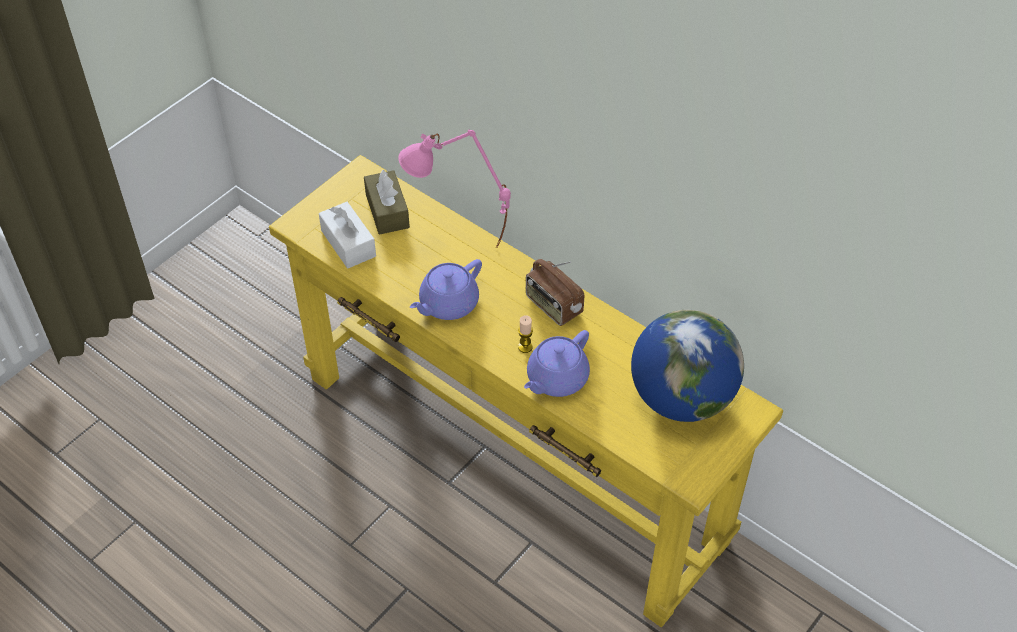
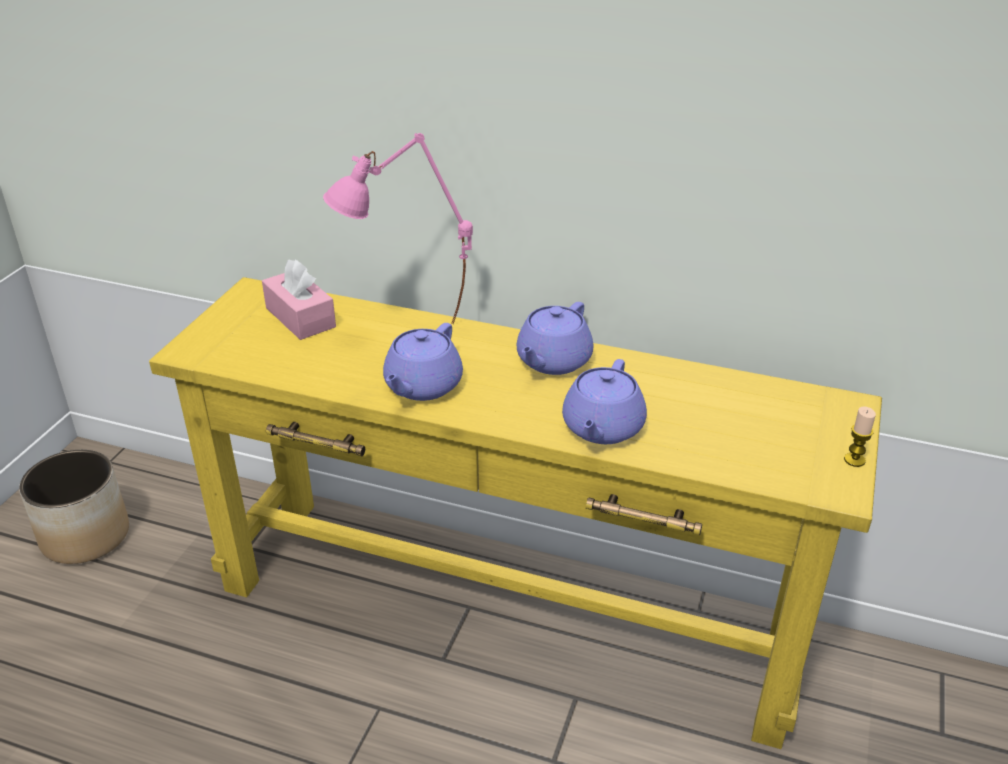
camera: 20 degrees left, 15 degrees down
white tissue box [319,202,376,268] -> none
brown tissue box [364,169,410,235] -> pink tissue box [262,260,336,340]
candle [518,315,533,353] -> candle moved to [844,406,876,467]
radio [526,259,584,326] -> purple teapot [517,302,593,375]
globe [631,310,744,422] -> none
none -> planter [19,450,129,564]

